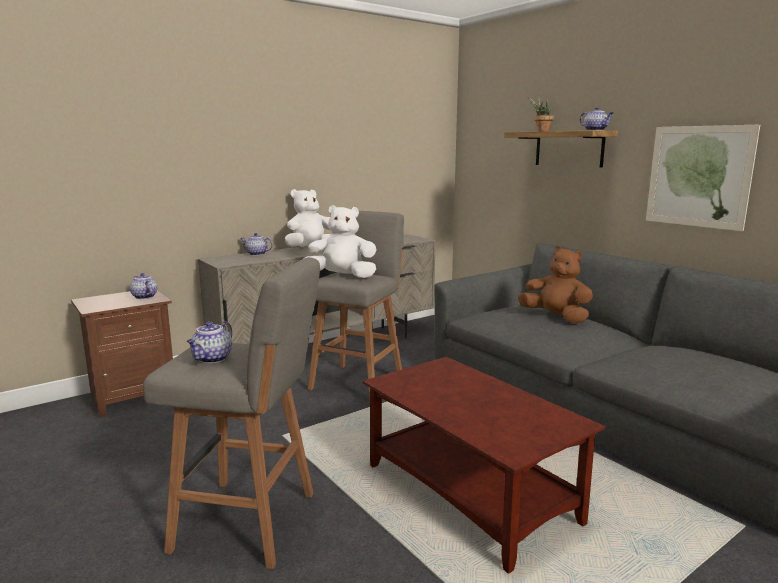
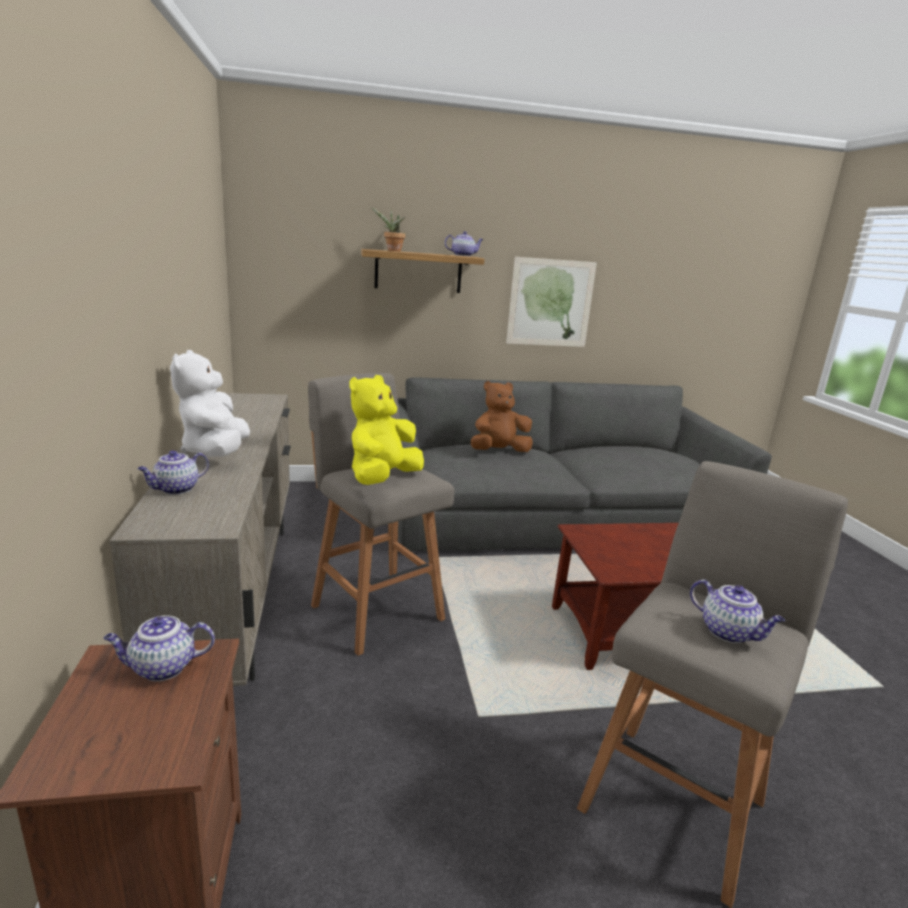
camera: 65 degrees left, 5 degrees up
white plush toy [303,205,377,278] -> yellow plush toy [349,375,424,485]

